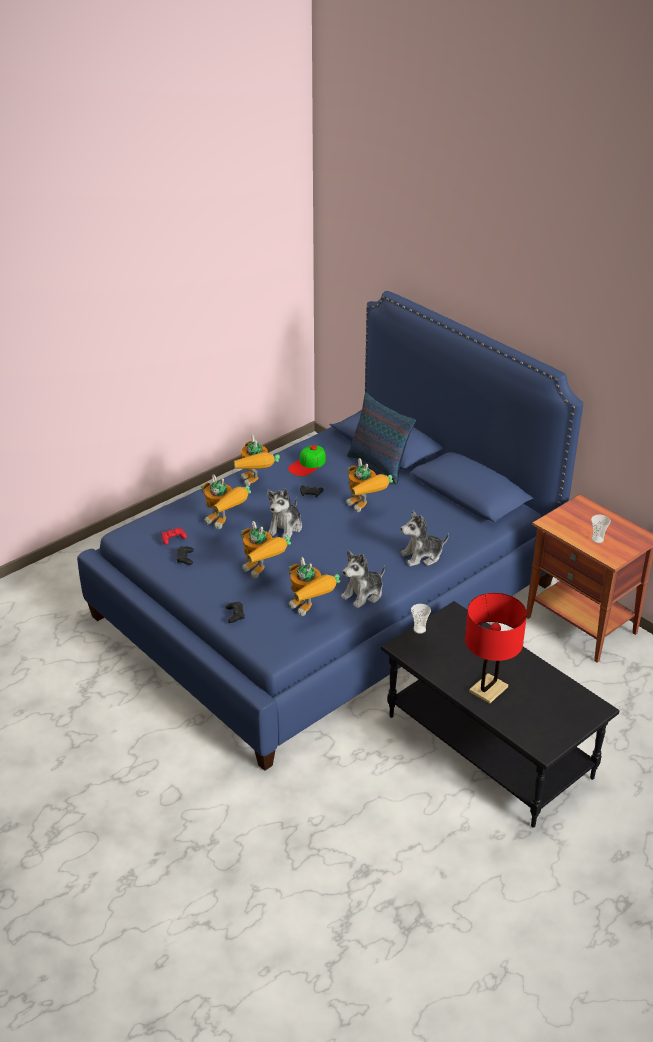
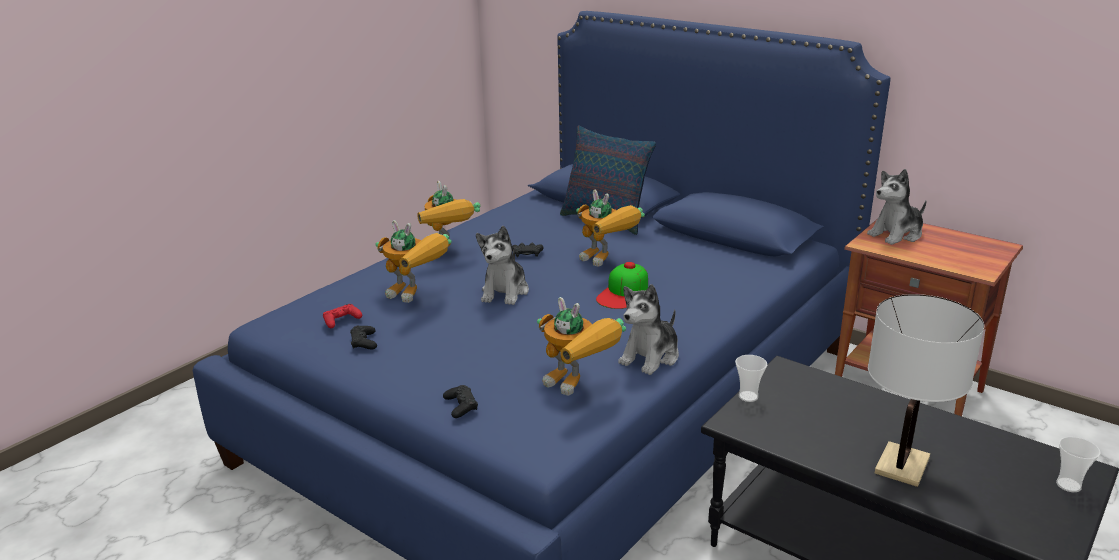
camera: 10 degrees left, 10 degrees down
toy robot [241,521,291,578] -> none
cap [288,445,326,476] -> cap moved to [596,262,648,309]
plush toy [400,510,449,567] -> plush toy moved to [867,169,926,245]
red table lamp [465,593,527,704] -> white table lamp [868,294,984,487]
cup [591,515,611,543] -> cup moved to [1056,437,1100,492]

